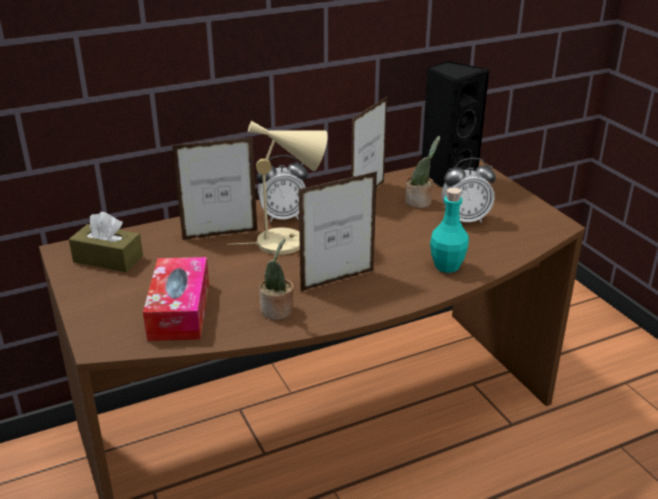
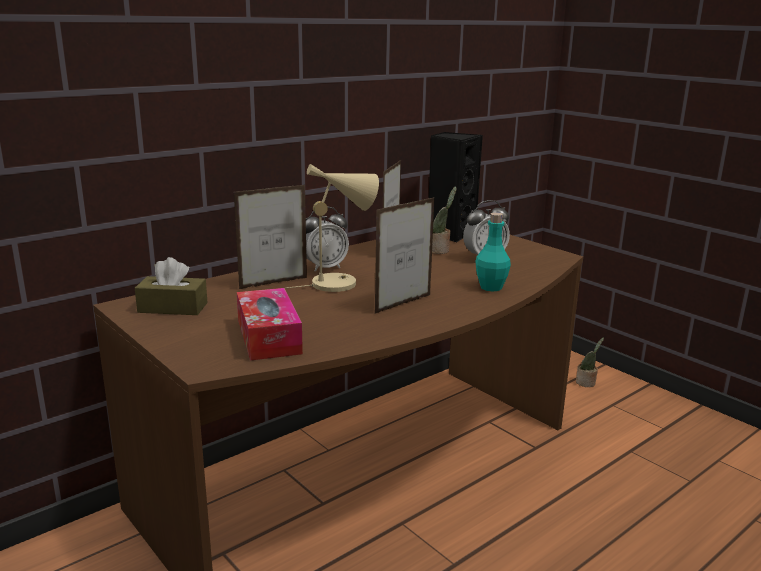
camera: 15 degrees left, 10 degrees down
potted plant [259,239,294,320] -> potted plant moved to [576,338,604,387]

